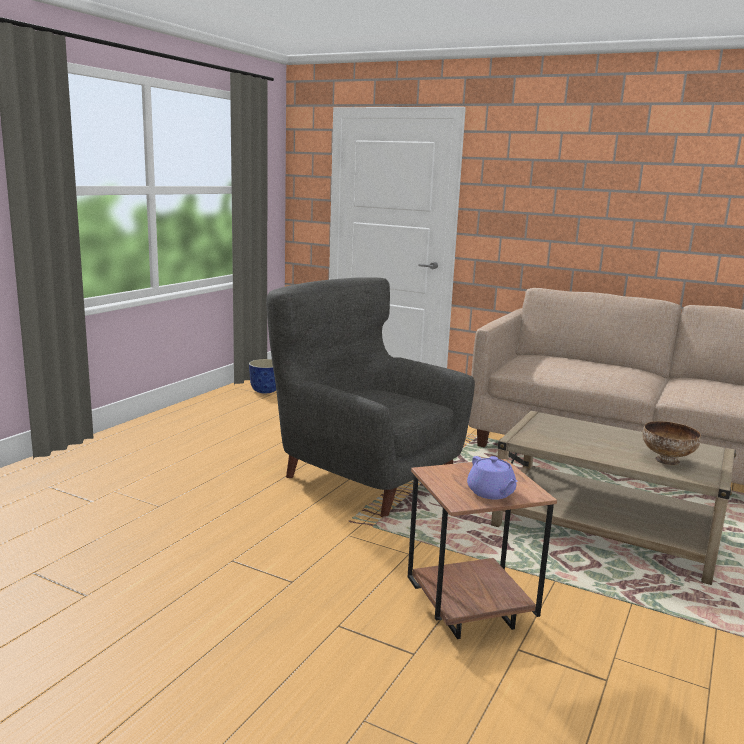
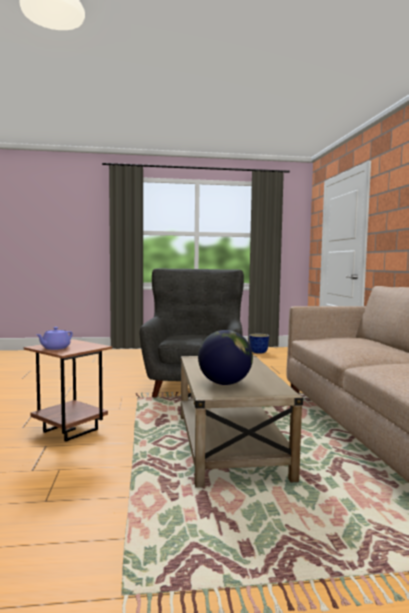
camera: 55 degrees right, 10 degrees down
bowl [642,421,701,465] -> globe [198,330,253,385]

